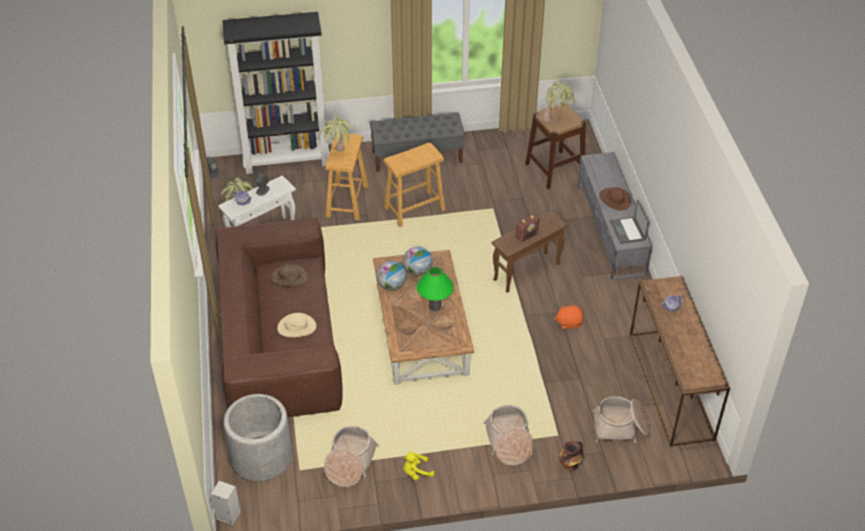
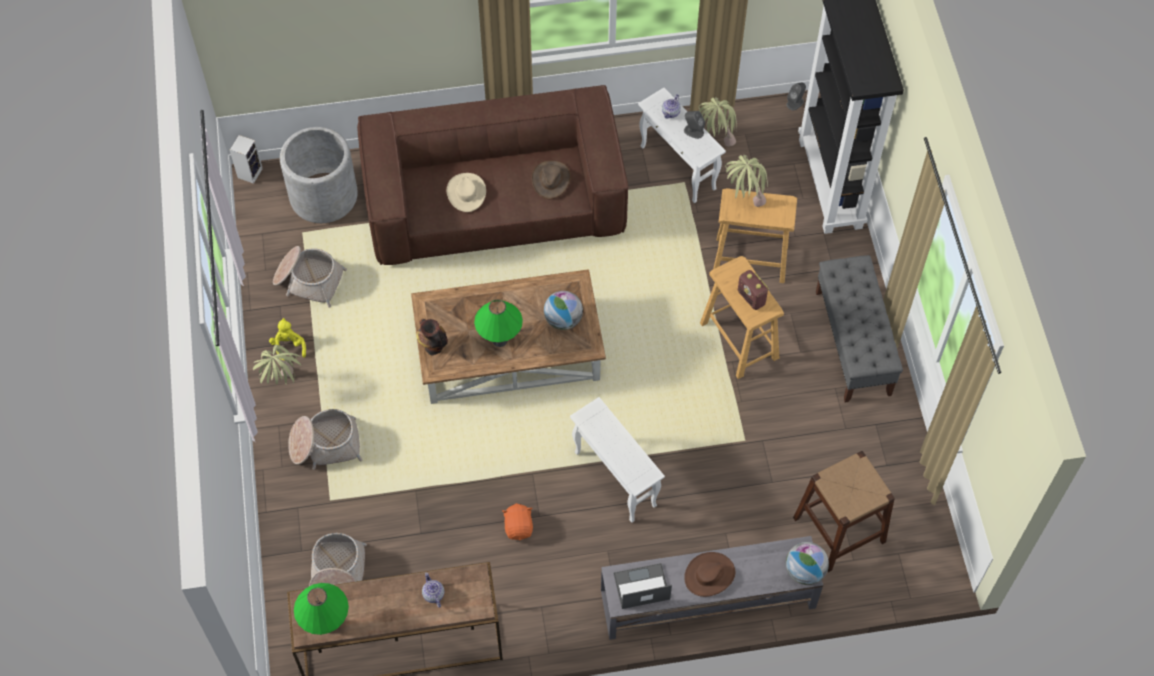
camera: 90 degrees right, 15 degrees up
globe [377,261,407,291] -> globe moved to [786,542,829,585]
brown side table [491,211,568,293] -> white side table [570,397,665,523]
radio [516,214,539,242] -> radio moved to [738,270,769,310]
potted plant [542,81,575,122] -> potted plant moved to [253,345,302,385]
vase [559,441,584,472] -> vase moved to [416,319,448,355]
none -> green table lamp [294,583,349,635]

